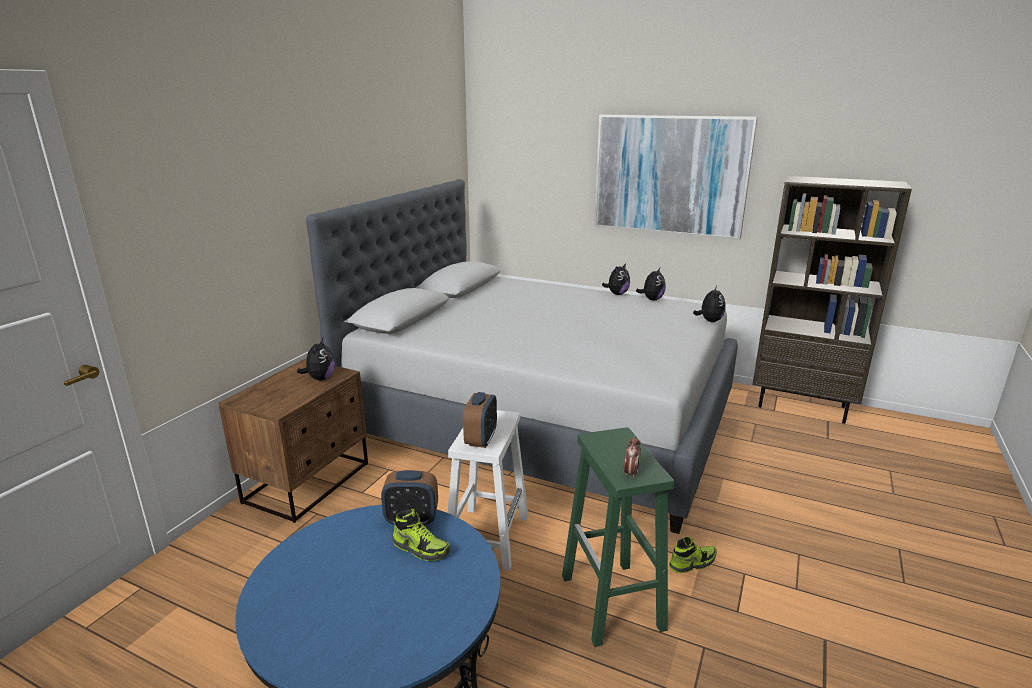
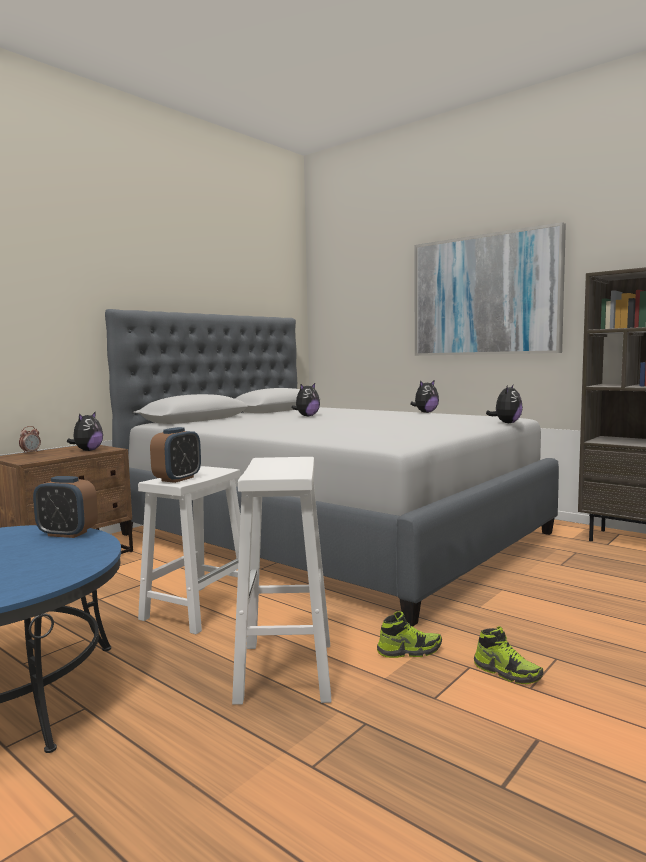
camera: 15 degrees right, 15 degrees down
shoe [392,509,450,561] -> shoe moved to [474,626,543,684]
green stool [562,428,674,647] -> white stool [232,457,331,705]
alarm clock [624,436,641,479] -> alarm clock moved to [19,426,41,454]
plush toy [636,268,666,300] -> plush toy moved to [291,383,320,416]

